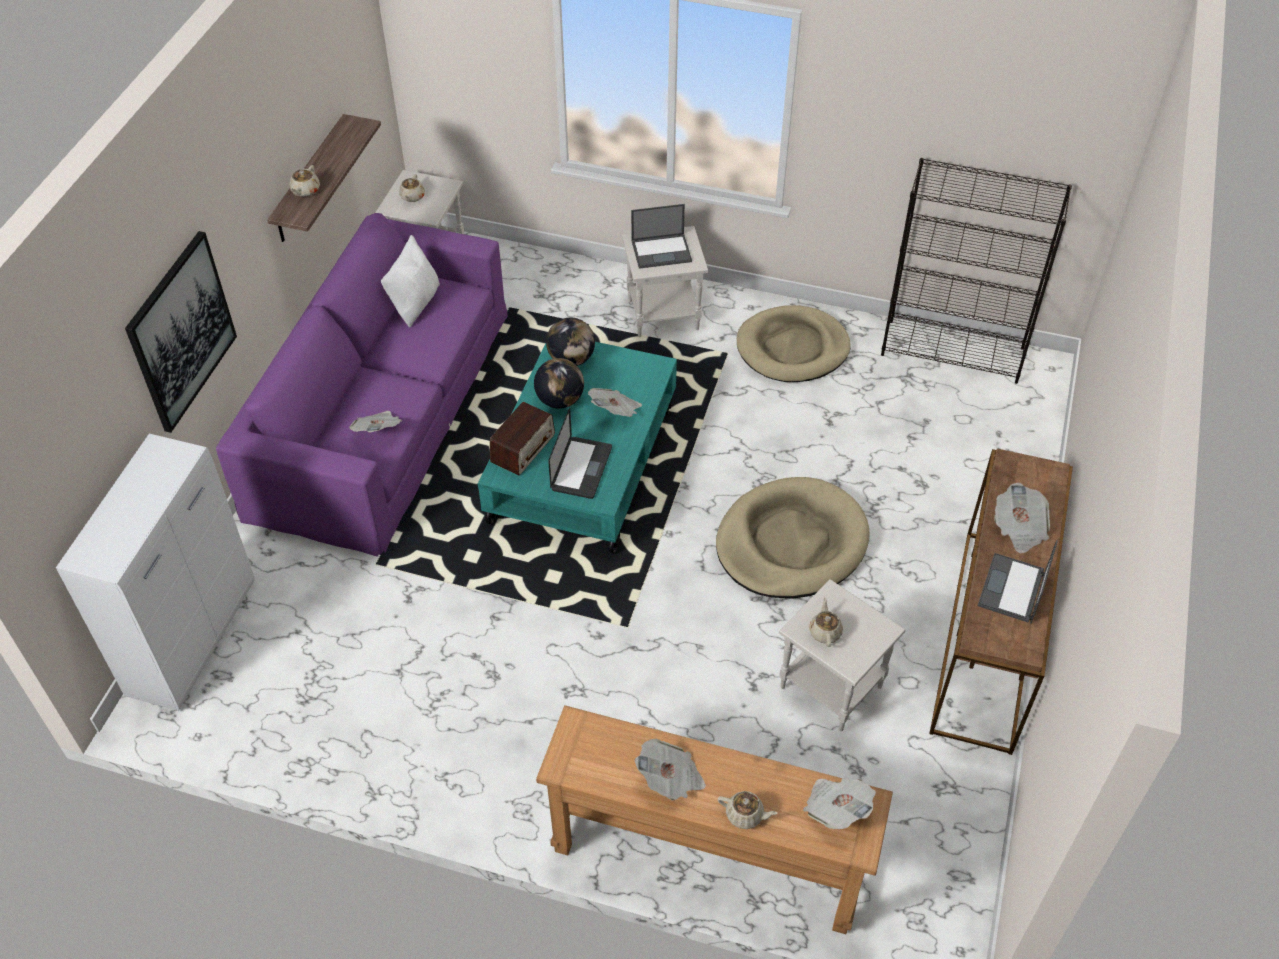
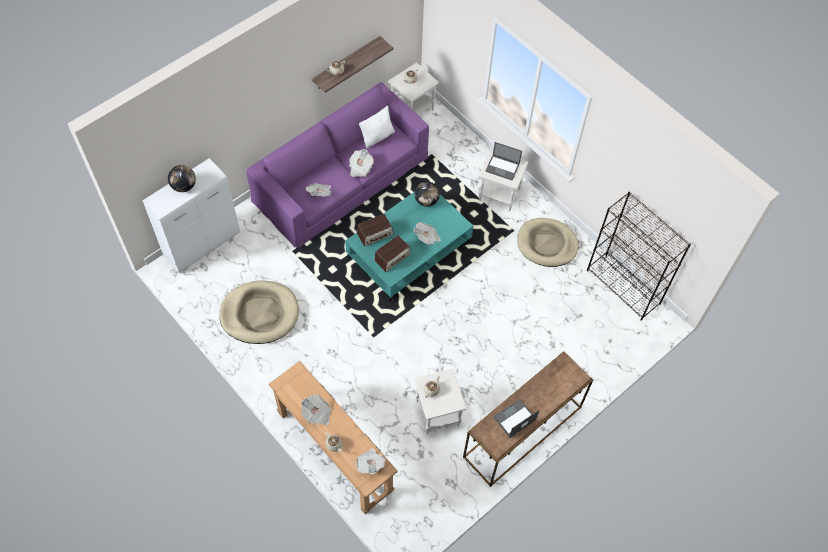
camera: 30 degrees right, 10 degrees up
picture [125,231,237,433] -> none
globe [534,358,584,408] -> globe moved to [168,165,196,192]
laptop [548,408,612,499] -> radio [374,235,411,272]
beige dog bed [716,477,870,598] -> beige dog bed moved to [219,280,299,344]
newspaper [994,483,1050,554] -> newspaper moved to [349,149,374,177]

